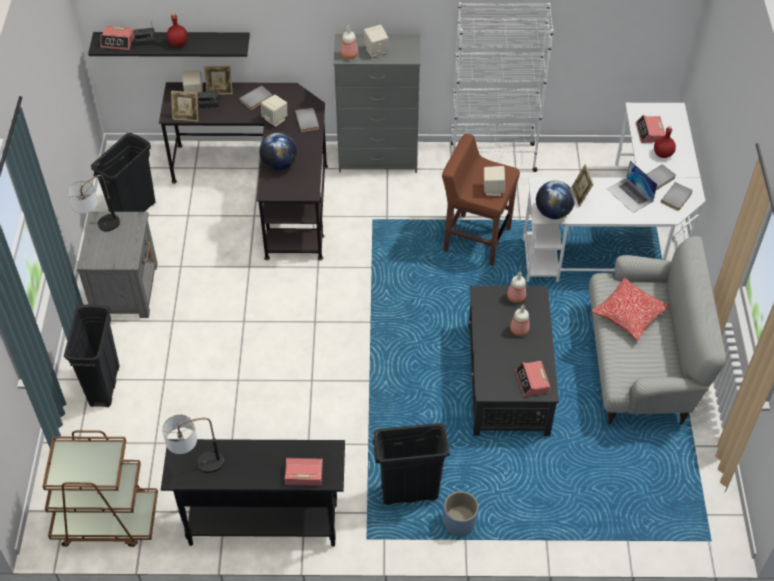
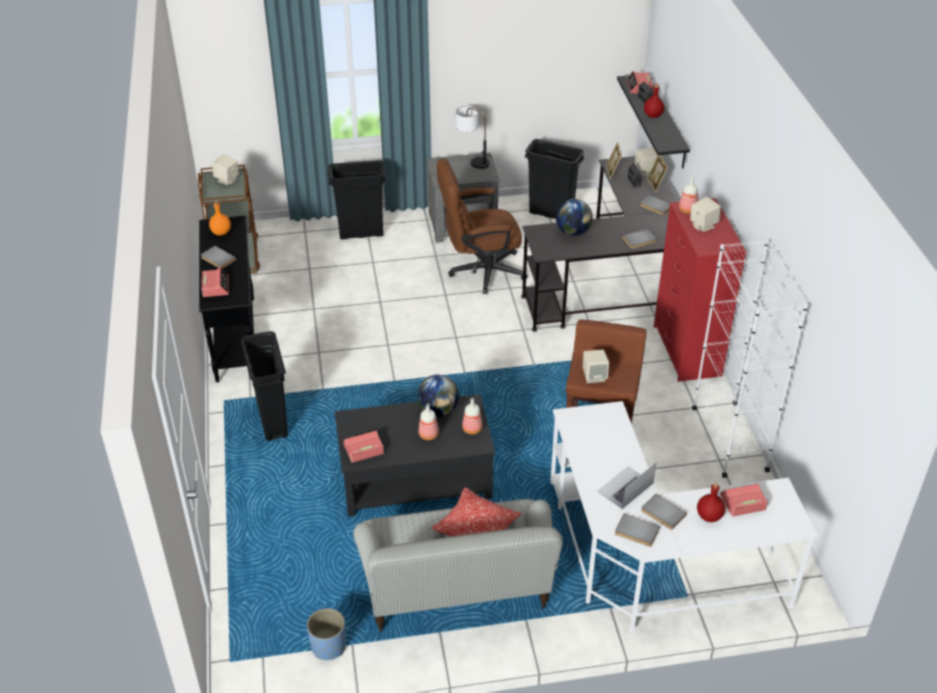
camera: 80 degrees right, 10 degrees down
table lamp [162,415,224,473] -> orange bottle [209,201,231,235]
beige speaker [261,95,287,127] -> beige speaker moved to [212,154,239,185]
grey dresser [334,34,421,173] -> red dresser [654,198,747,382]
blue planter [444,491,478,536] -> blue planter moved to [307,608,346,660]
globe [536,180,575,219] -> globe moved to [417,375,459,417]
picture frame [571,164,593,207] -> none
none -> grey book [201,246,236,268]
none -> brown office chair [437,159,528,294]

